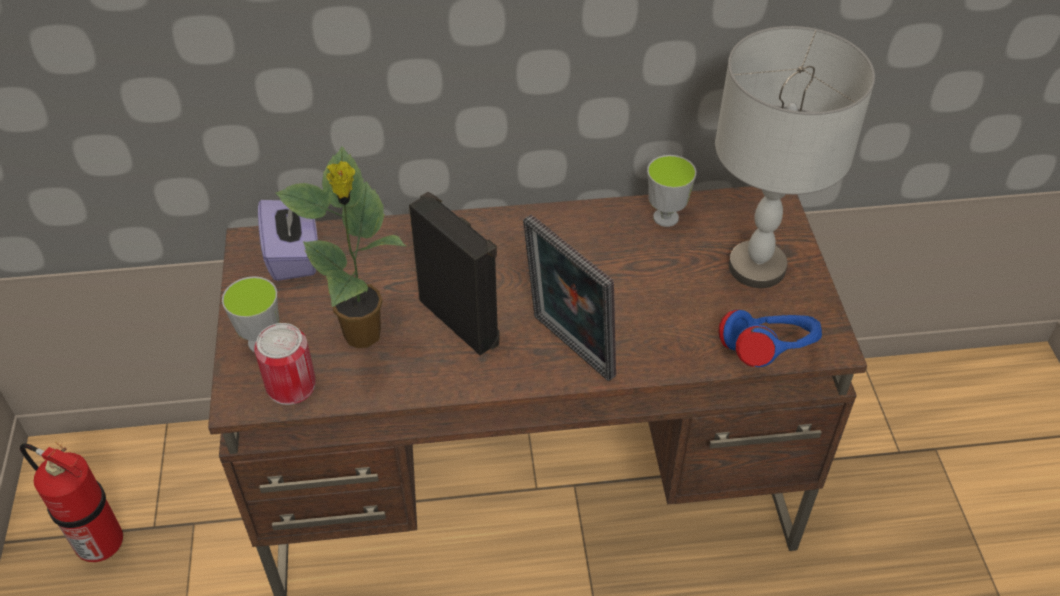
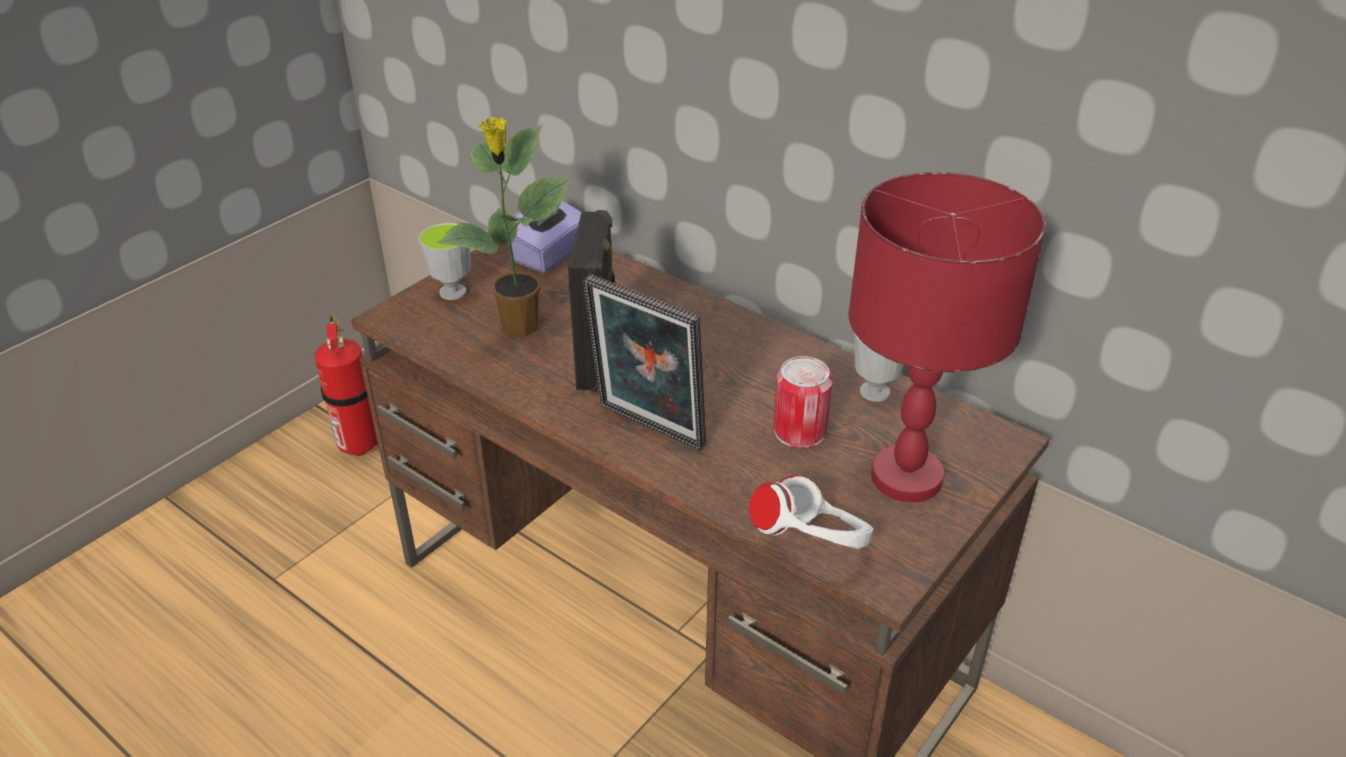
camera: 45 degrees right, 10 degrees down
can [254,323,316,405] -> can moved to [773,356,833,448]
picture frame [523,215,616,381] -> picture frame turned 60 degrees counterclockwise [583,274,706,451]
grey table lamp [715,26,875,288] -> red table lamp [849,172,1046,502]
blue headphones [718,309,822,367] -> white headphones [749,475,873,549]

